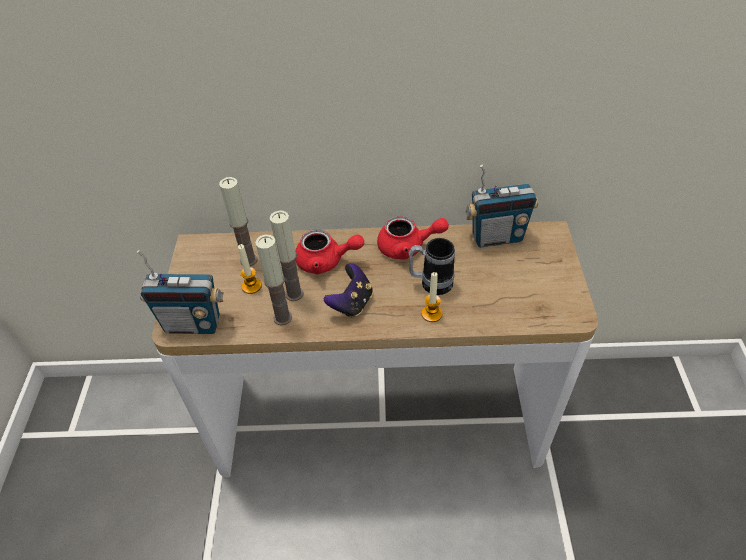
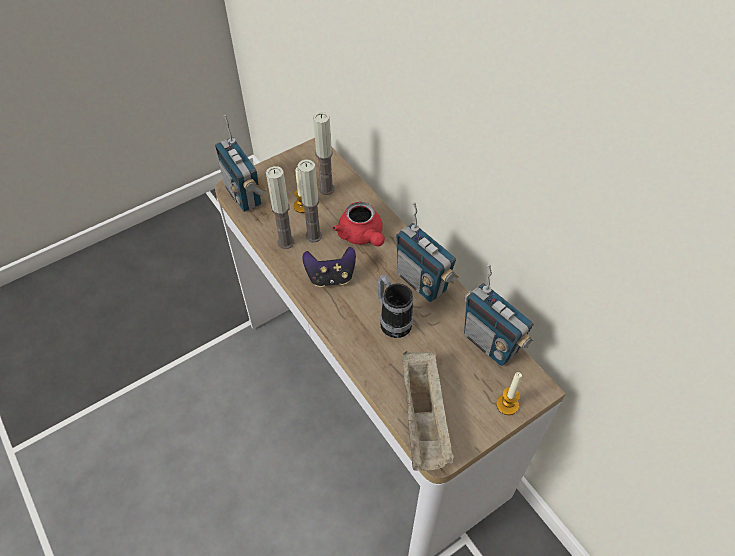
camera: 55 degrees right, 5 degrees up
red teapot [377,216,449,260] -> radio [396,202,459,302]
candle [421,272,442,322] -> candle moved to [496,372,522,415]
none -> beige tray [402,351,454,471]

